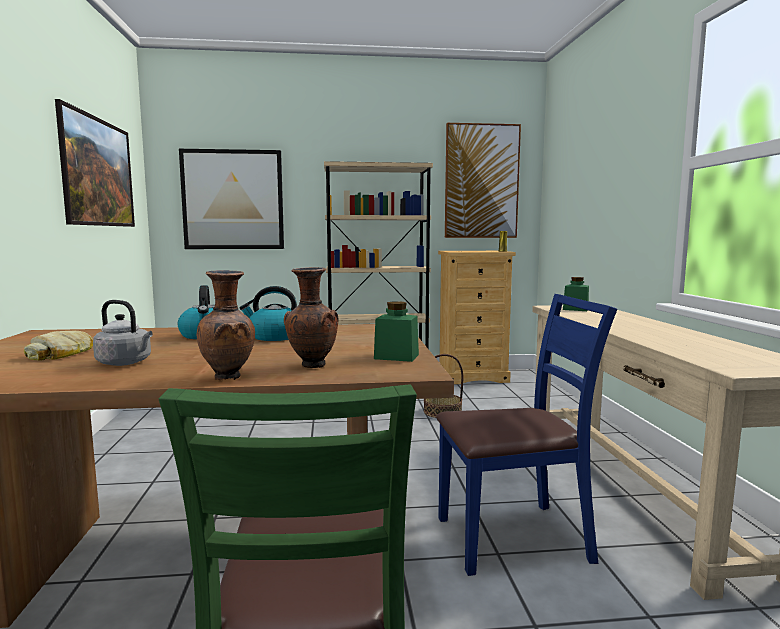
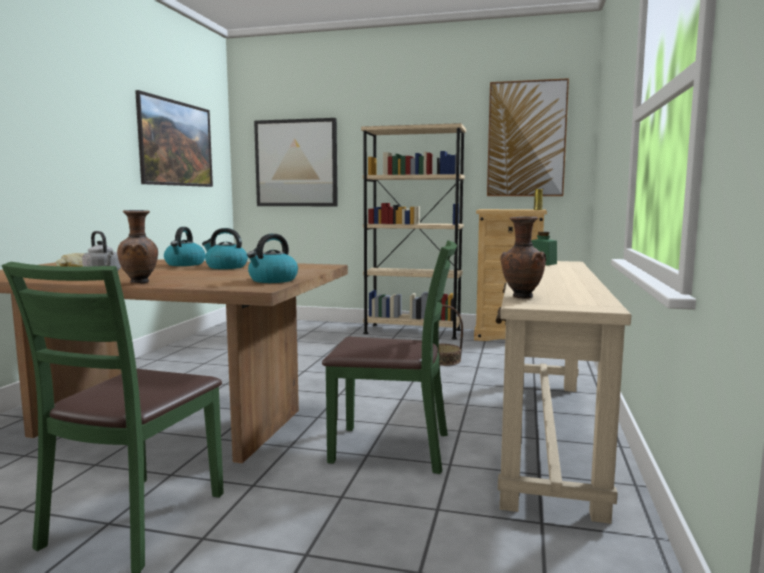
camera: 20 degrees right, 0 degrees up
brown vase [284,267,339,368] -> brown vase moved to [500,216,546,299]
green jar [374,301,419,362] -> kettle [247,234,298,283]
blue chair [436,294,618,576] -> green chair [322,240,457,474]

